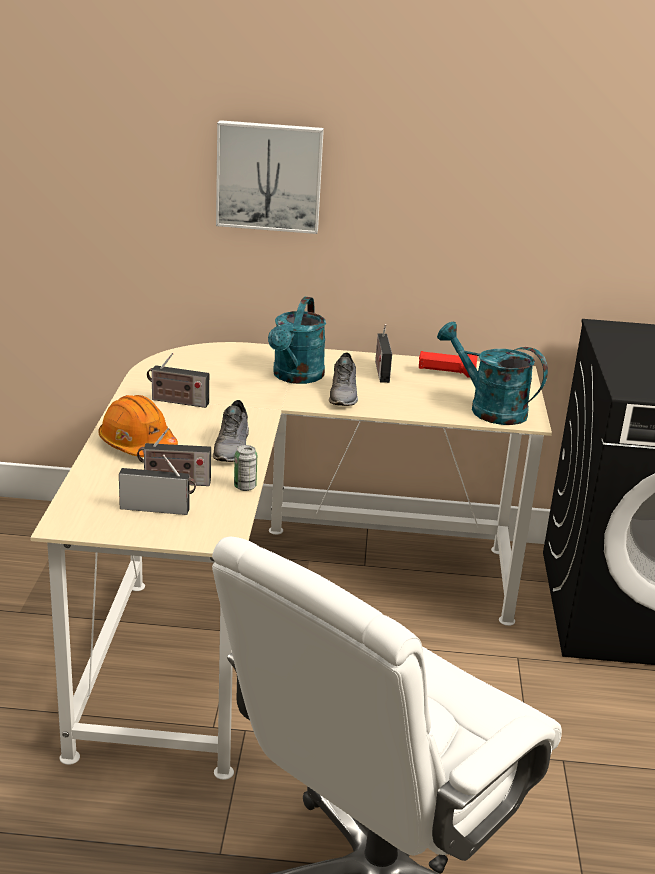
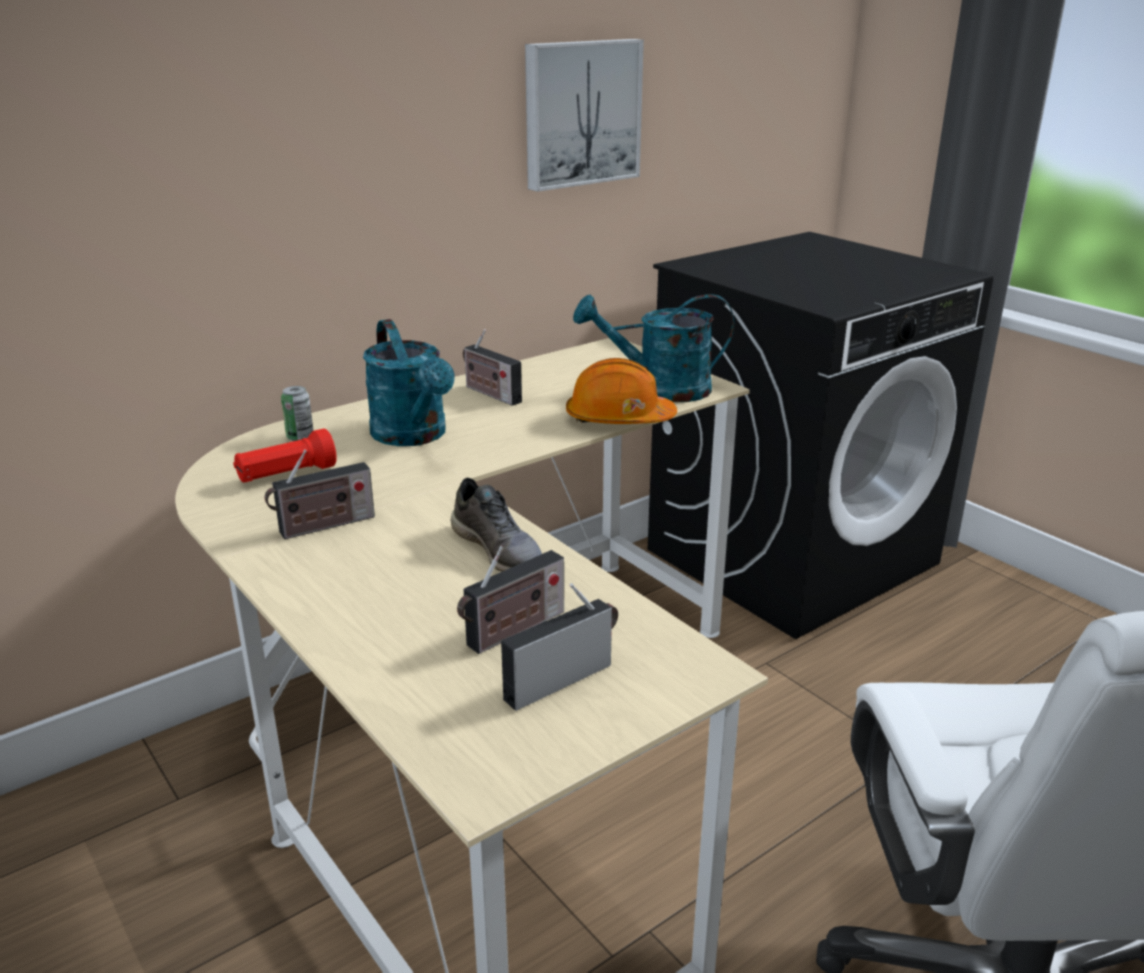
camera: 40 degrees left, 0 degrees up
orange hard hat [98,395,178,457] -> orange hard hat moved to [566,358,677,424]
picture [216,120,324,234] -> picture moved to [525,39,644,192]
can [234,445,257,491] -> can moved to [281,386,314,441]
grey shoe [329,353,358,406] -> none
red flashlight [419,351,478,378] -> red flashlight moved to [233,429,337,483]

